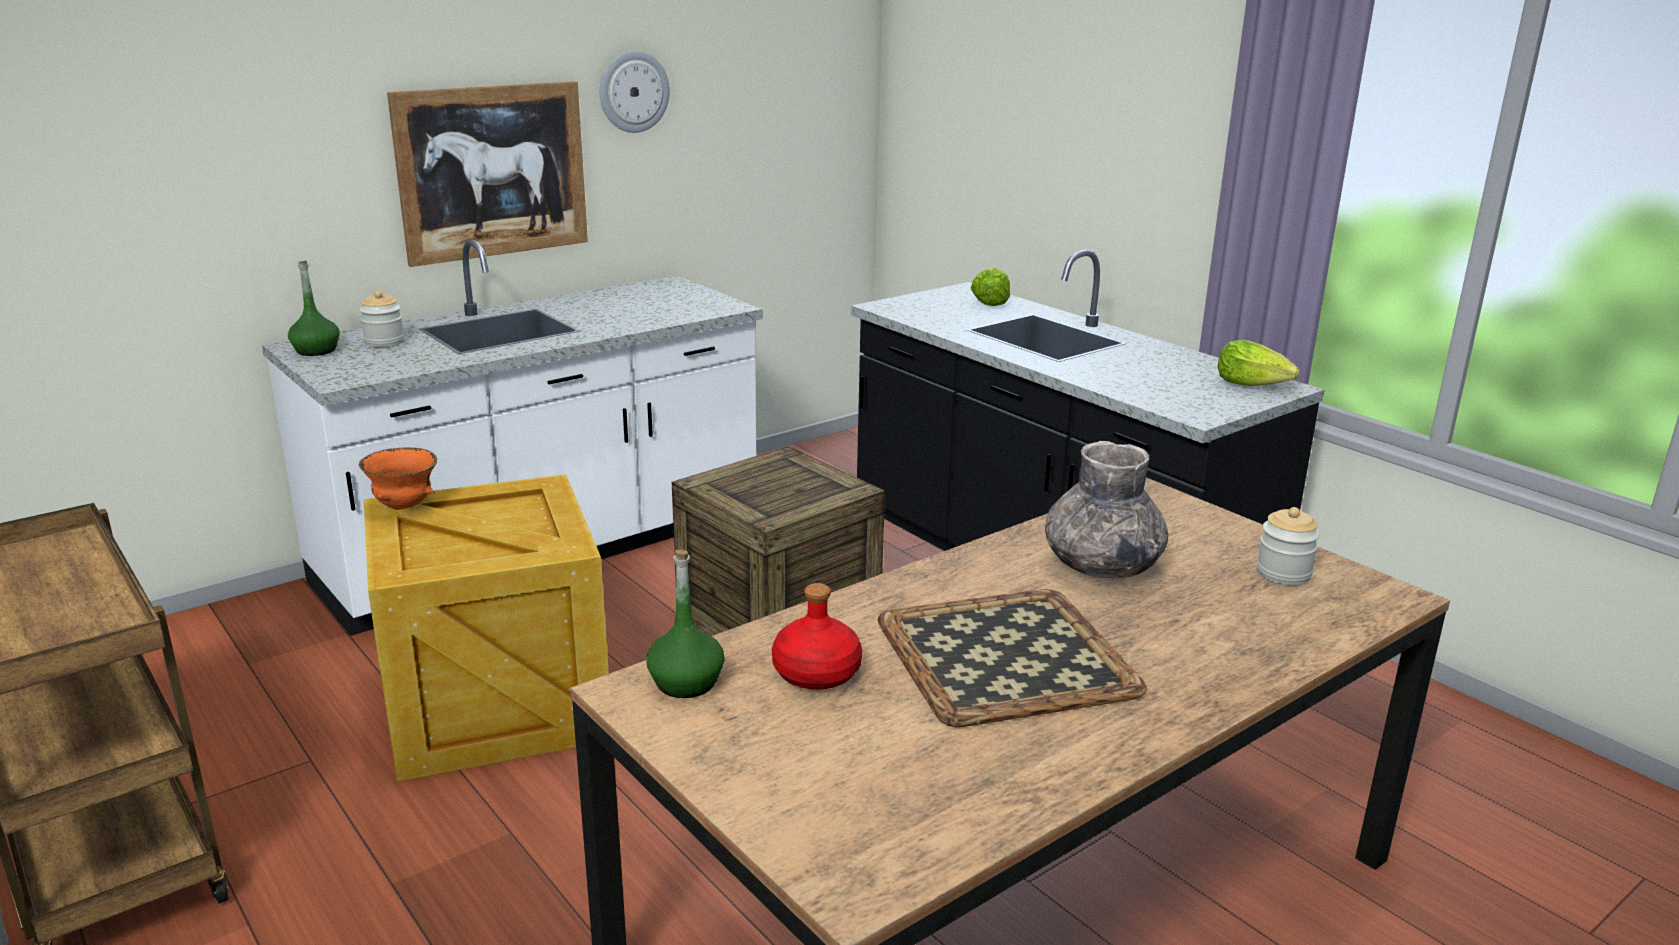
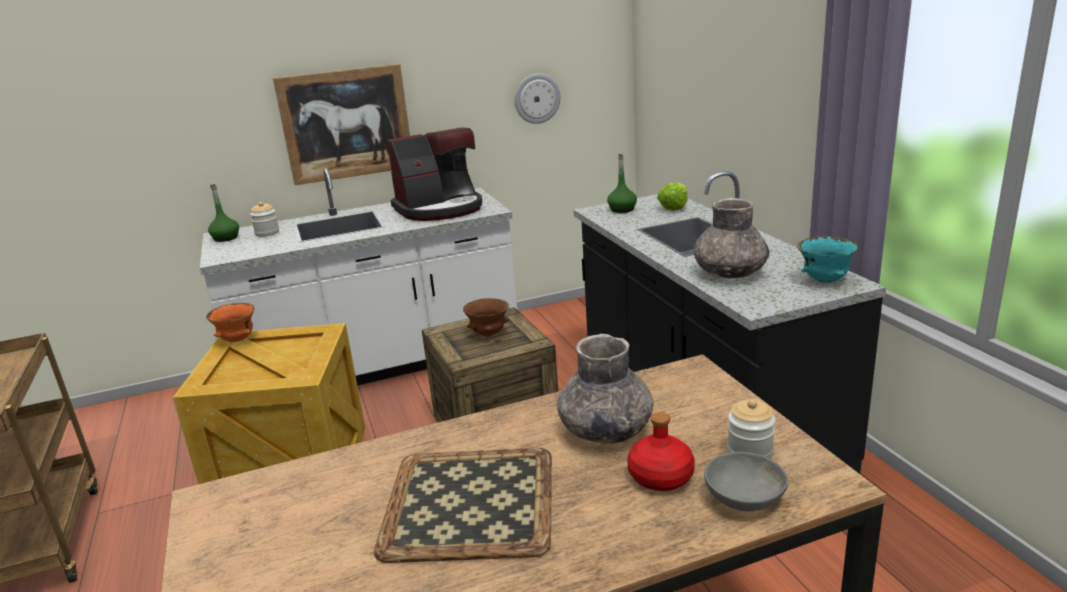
camera: 20 degrees right, 0 degrees up
wall clock [600,50,670,133] -> wall clock moved to [515,73,561,124]
green bottle [647,549,724,698] -> green bottle moved to [607,154,637,213]
red bottle [772,583,862,690] -> red bottle moved to [627,412,695,491]
lettuce [1218,339,1300,386] -> turquoise bowl [797,236,858,283]
none -> coffee machine [386,128,482,221]
none -> brown bowl [463,298,510,337]
none -> grey vase [694,198,769,278]
none -> grey bowl [704,452,788,511]

